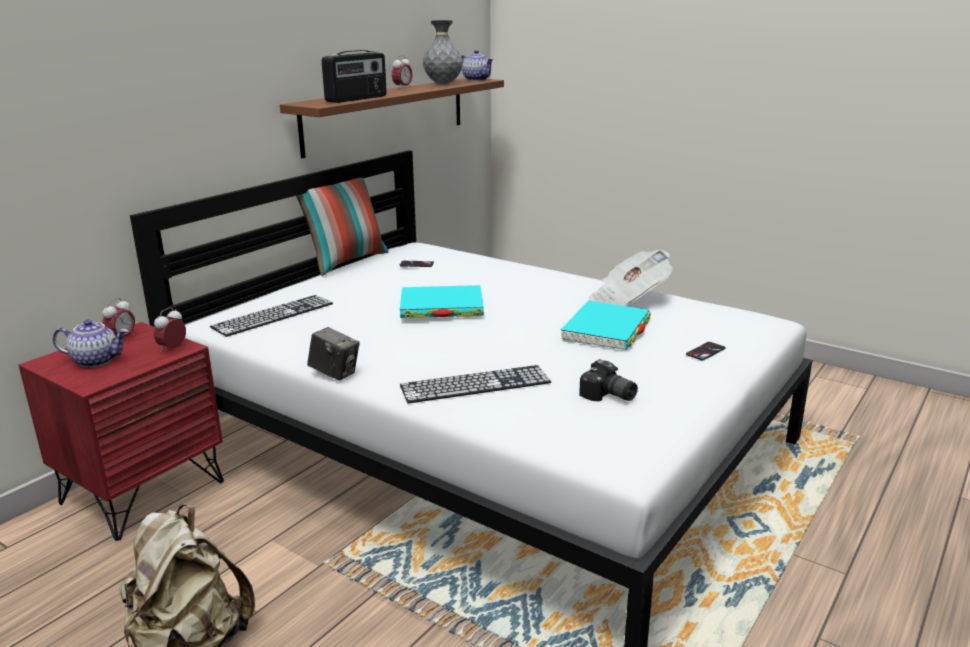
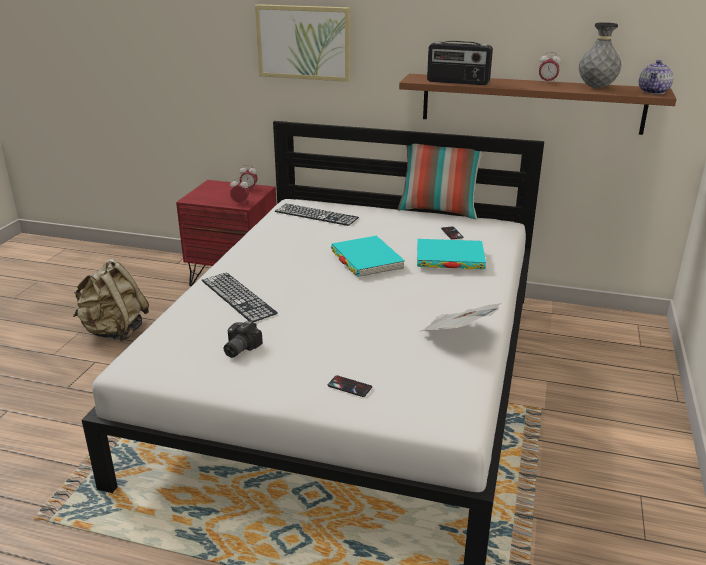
camera: 70 degrees right, 5 degrees up
teapot [53,319,128,368] -> none
camera [307,327,360,380] -> none
turquoise book [561,301,651,350] -> turquoise book moved to [417,239,486,269]
none -> picture [255,4,351,82]

